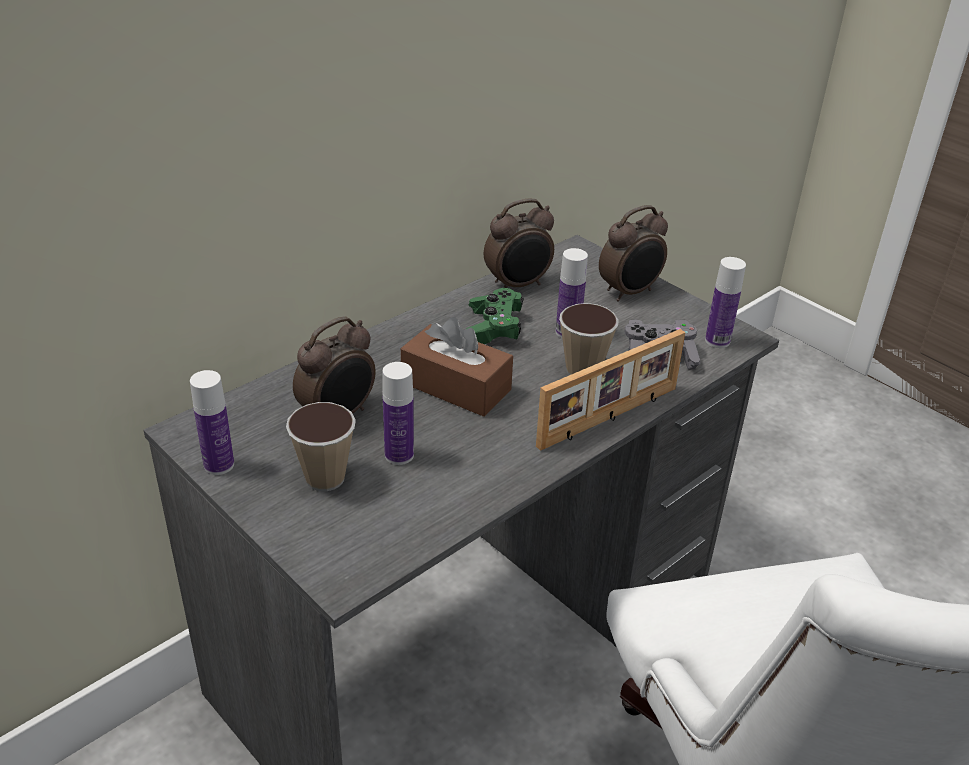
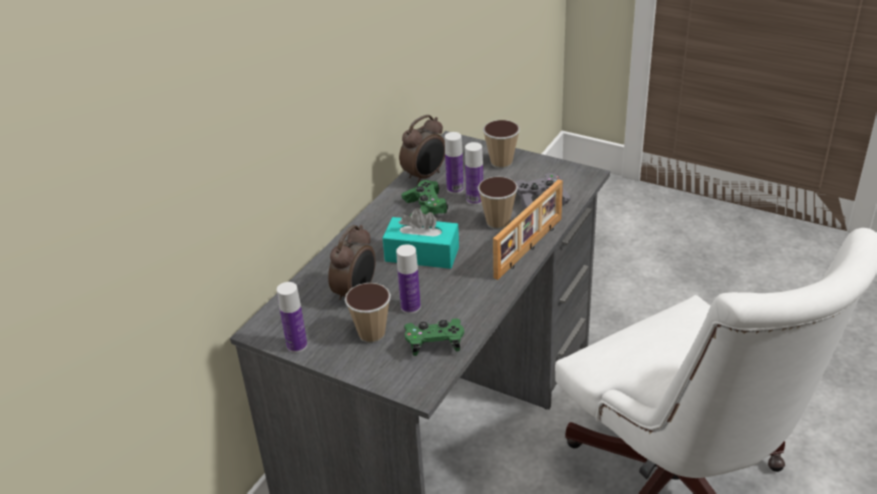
camera: 15 degrees left, 0 degrees up
brown tissue box [401,317,513,417] -> turquoise tissue box [383,208,459,269]
alarm clock [599,205,668,302] -> cup [483,120,520,169]
bottle [705,257,746,348] -> bottle moved to [445,132,464,194]
none -> green game controller [404,318,464,356]

